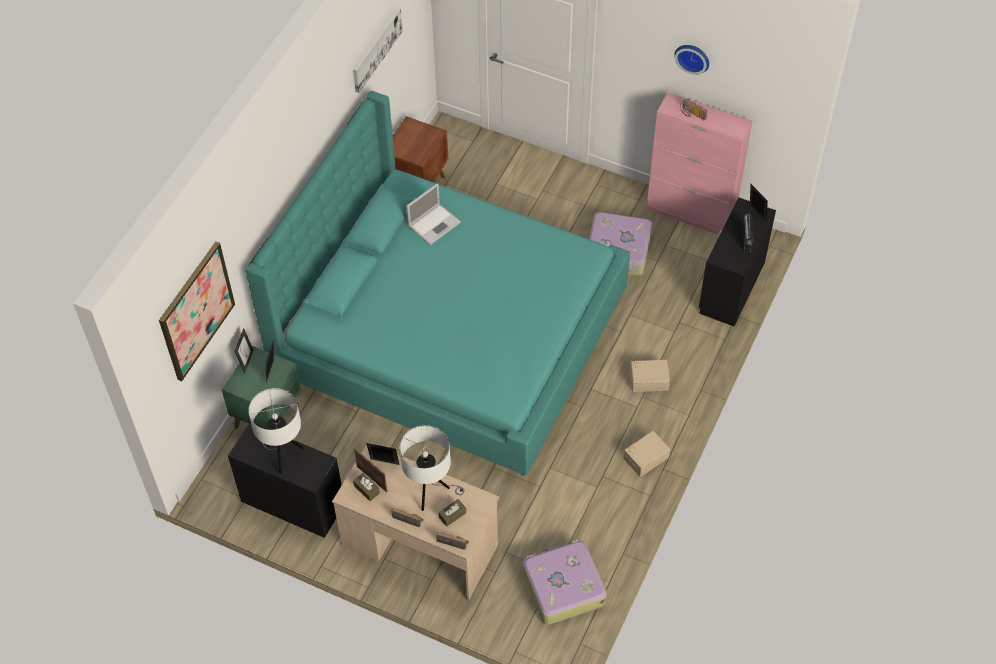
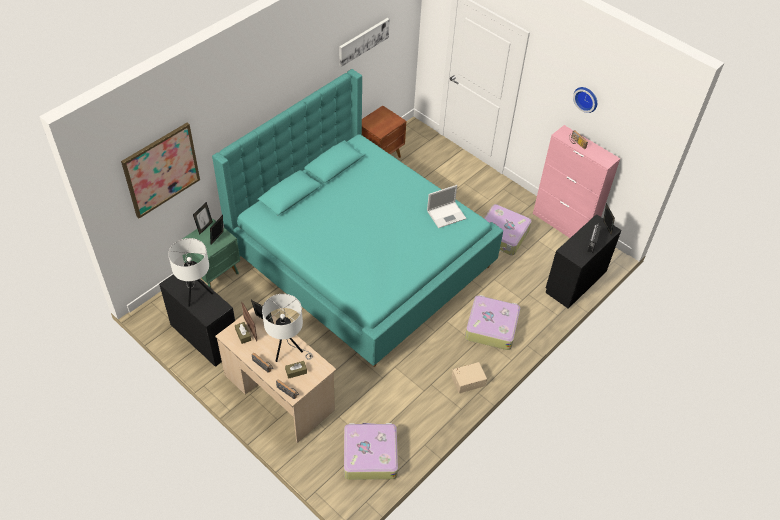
camera: 15 degrees right, 5 degrees down
laptop [406,183,461,245] -> laptop moved to [427,185,466,228]
beige storage box [630,360,670,392] -> suitcase [465,295,521,350]

